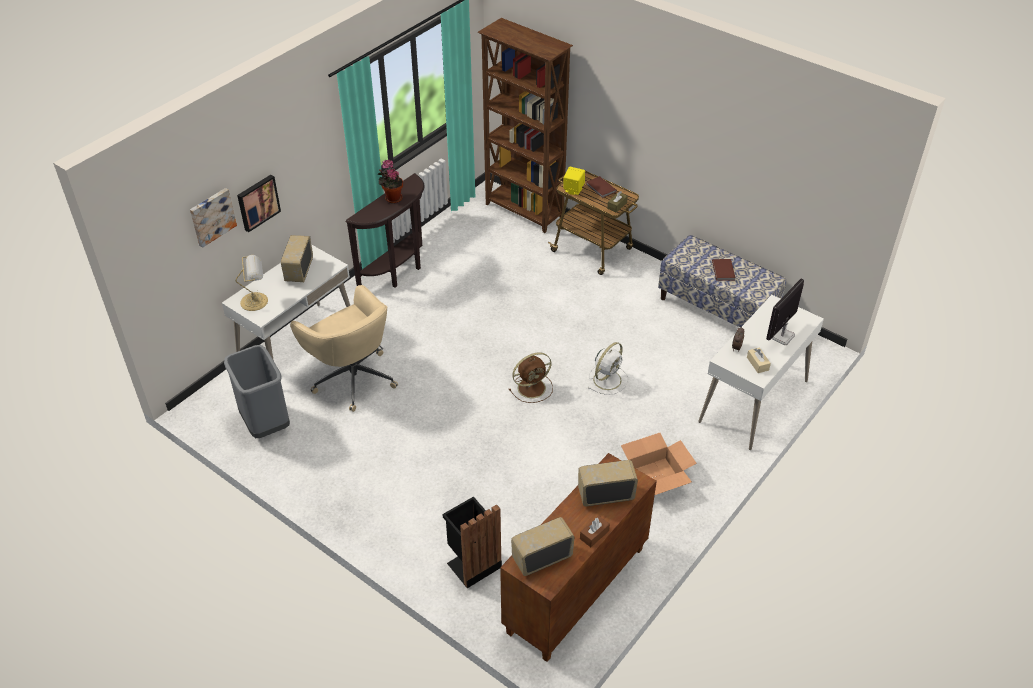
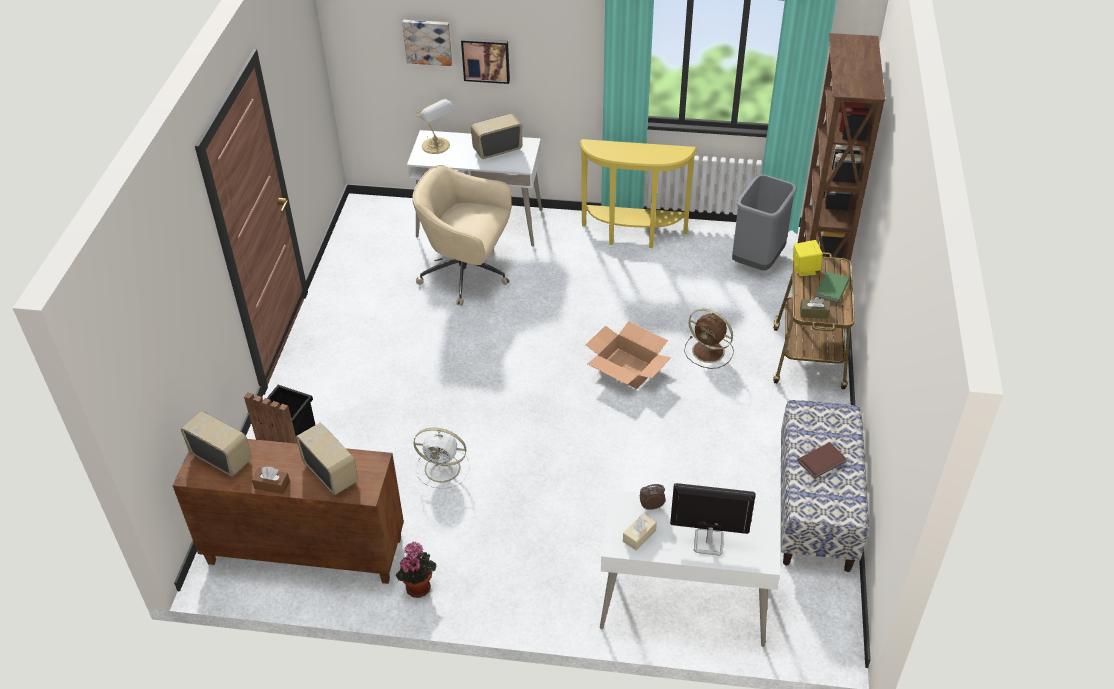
camera: 60 degrees right, 0 degrees up
grey trash can [224,345,290,438] -> grey trash can moved to [732,174,796,270]
beige office chair [290,285,398,412] -> beige office chair turned 90 degrees clockwise [412,165,512,306]
brown console table [346,173,425,288] -> yellow console table [580,139,697,248]
potted plant [378,160,403,203] -> potted plant moved to [396,541,436,598]
brown fan [509,352,553,403] -> brown fan moved to [684,309,734,369]
brown book [586,176,617,198] -> green book [815,271,850,303]
white fan [588,342,628,395] -> white fan moved to [413,428,470,489]
cardboard box [621,433,697,495] -> cardboard box moved to [586,321,671,389]

